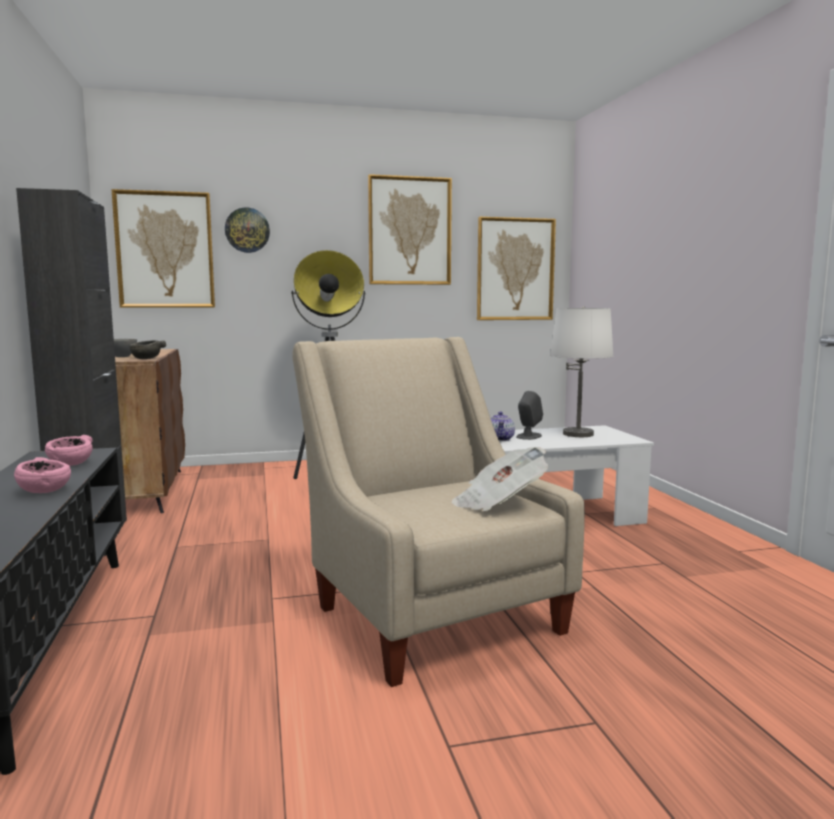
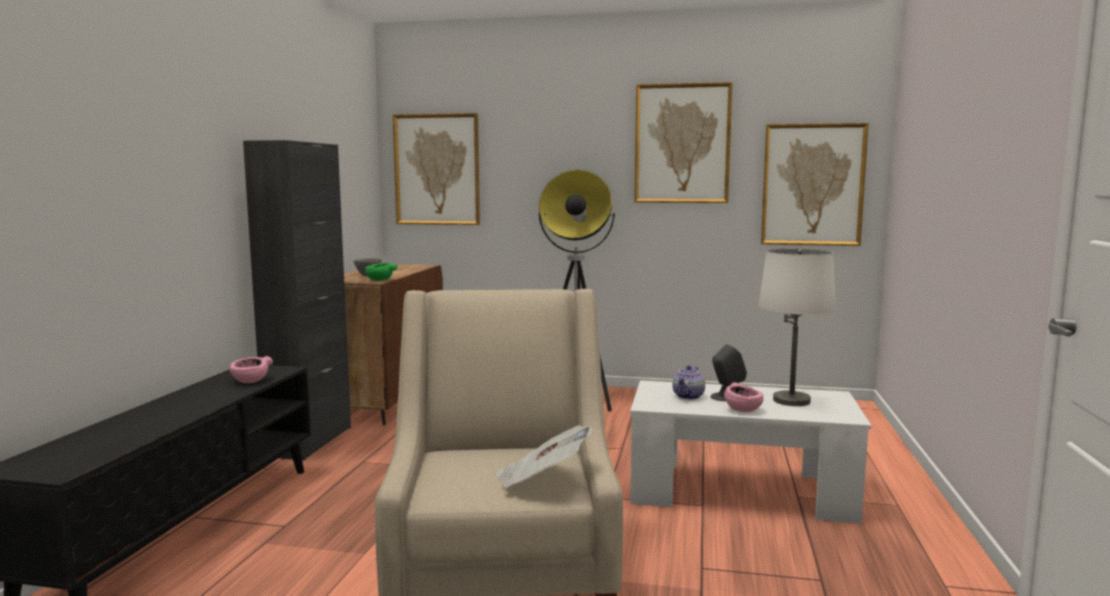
camera: 25 degrees right, 0 degrees up
pink bowl [14,457,71,493] -> pink bowl moved to [724,382,764,412]
grey bowl [129,340,166,359] -> green bowl [365,263,397,281]
wall clock [225,207,270,253] -> none

